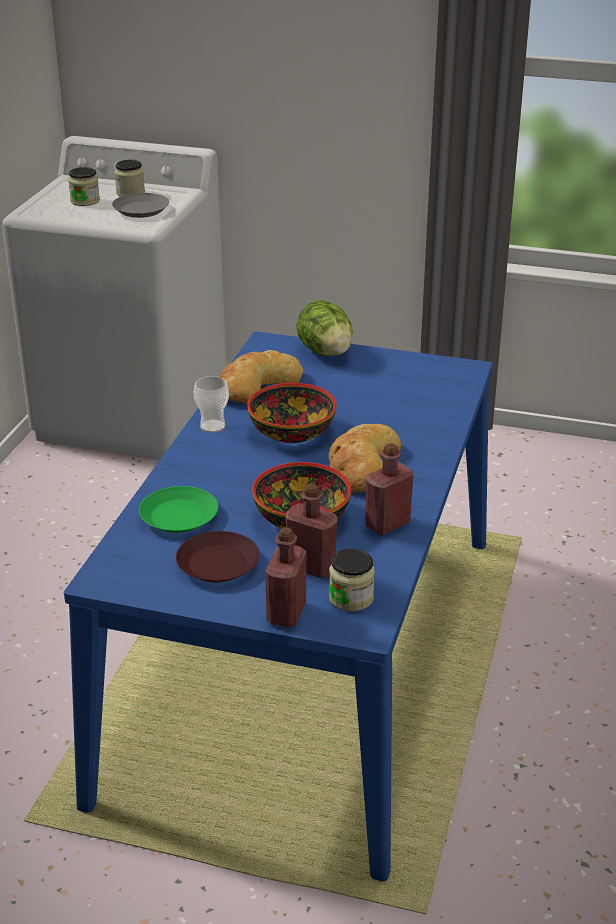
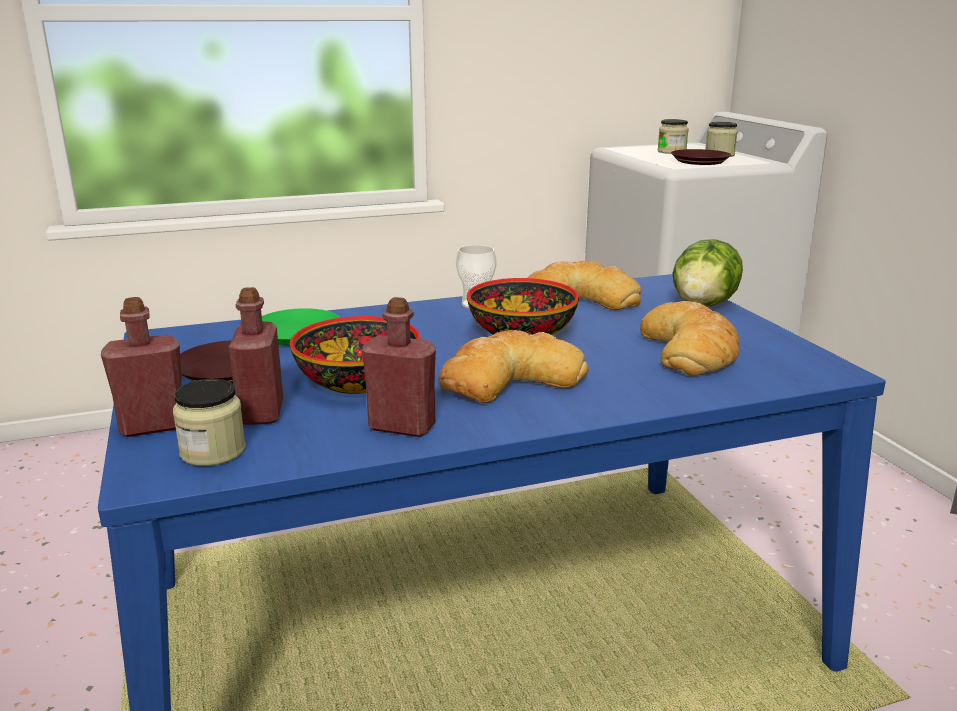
camera: 55 degrees right, 10 degrees down
grey plate [112,193,169,218] -> brown plate [671,149,731,165]
none -> bread [640,301,739,376]

